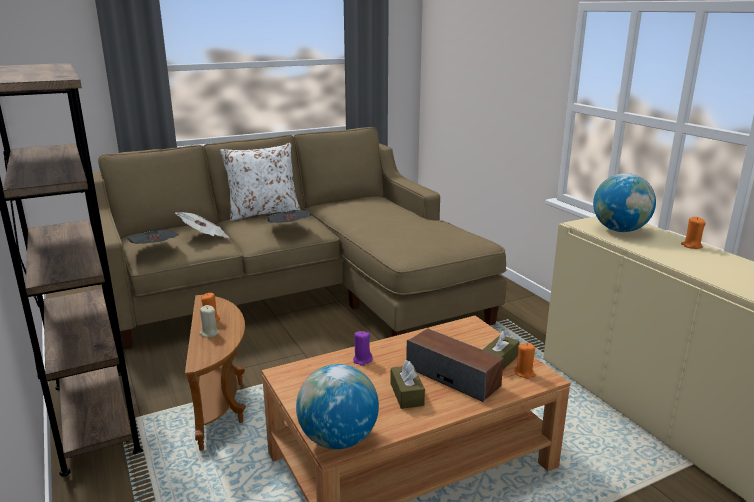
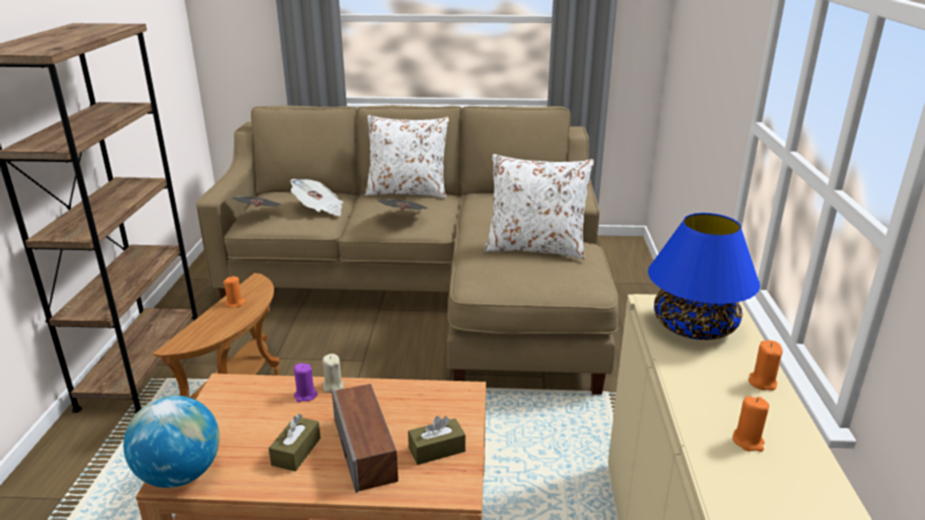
camera: 30 degrees right, 5 degrees up
beige candle [199,305,220,338] -> beige candle moved to [323,354,344,393]
orange candle [514,343,536,379] -> orange candle moved to [733,396,769,452]
globe [593,173,656,232] -> blue table lamp [648,213,760,340]
none -> white pillow [484,154,594,259]

